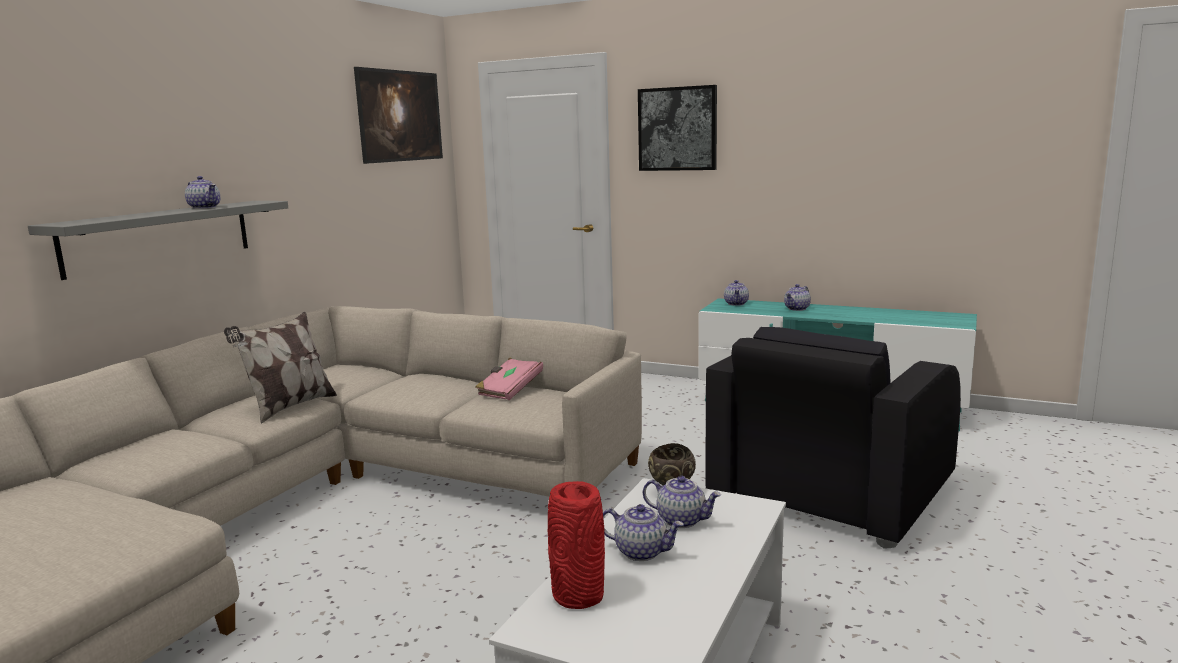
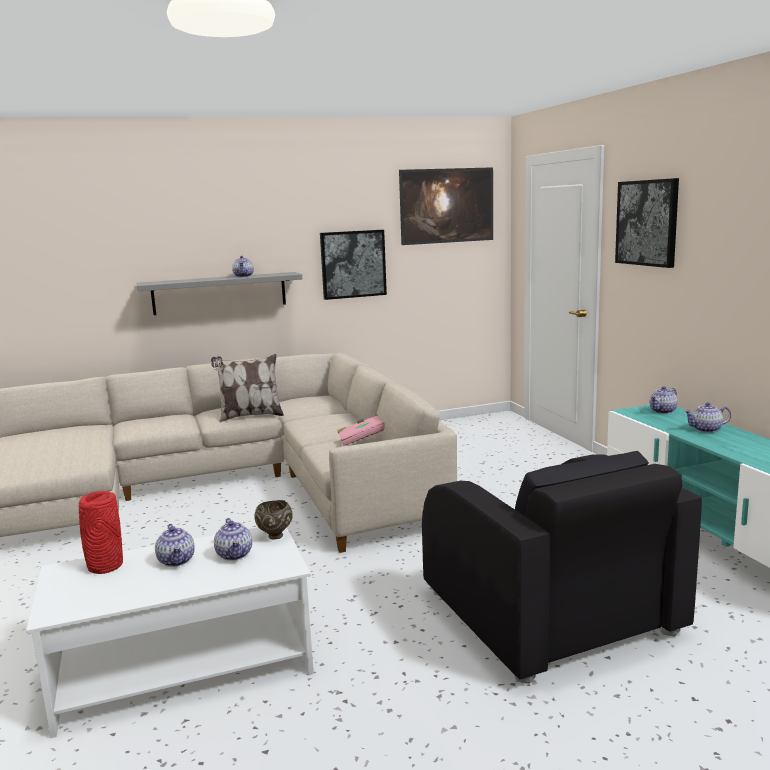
camera: 45 degrees right, 0 degrees up
black armchair [706,327,961,549] -> black armchair turned 105 degrees counterclockwise [422,451,702,684]
none -> picture [320,230,387,300]

